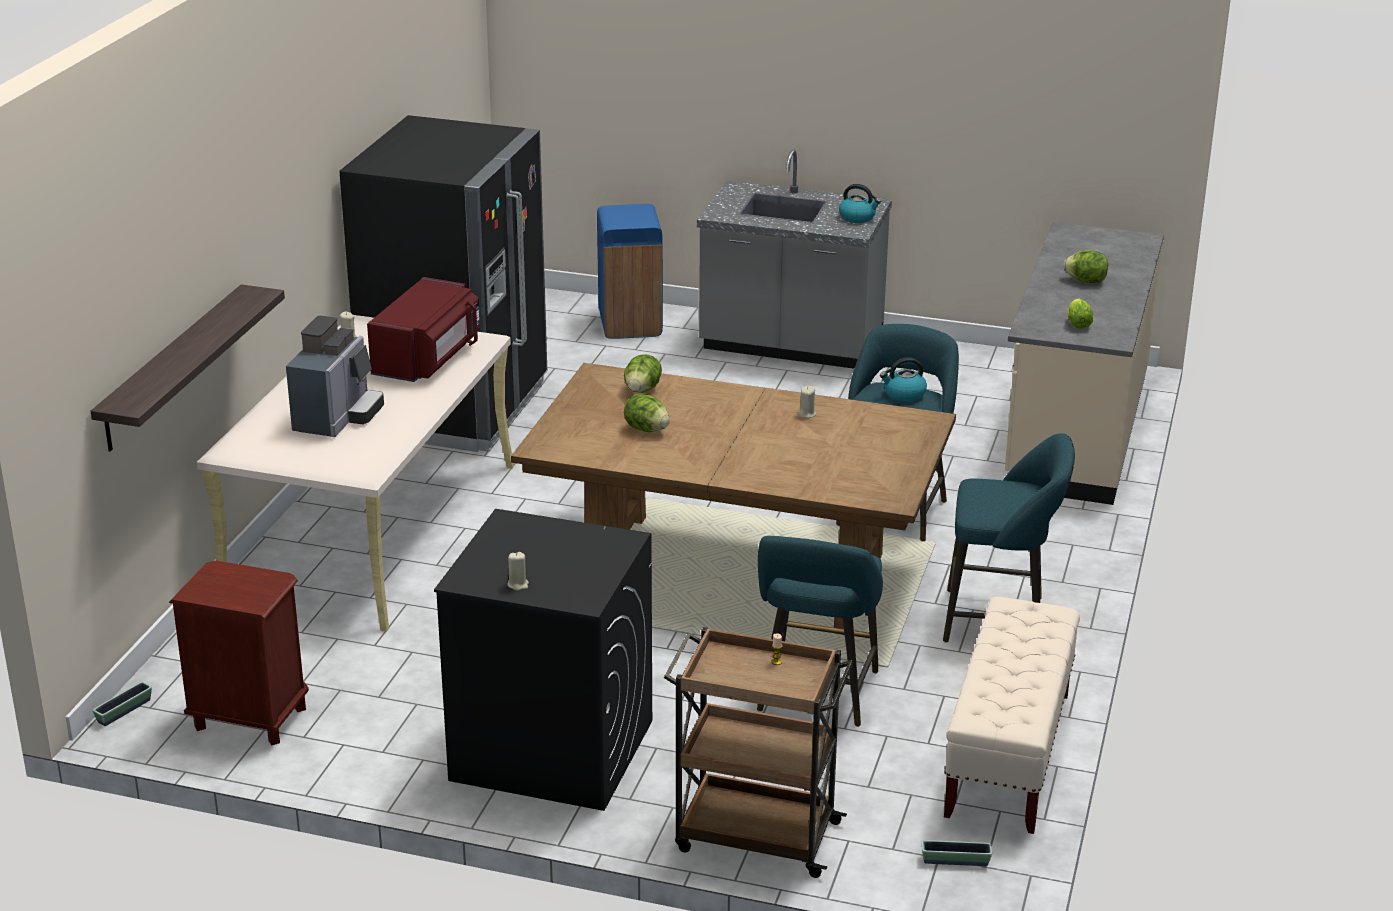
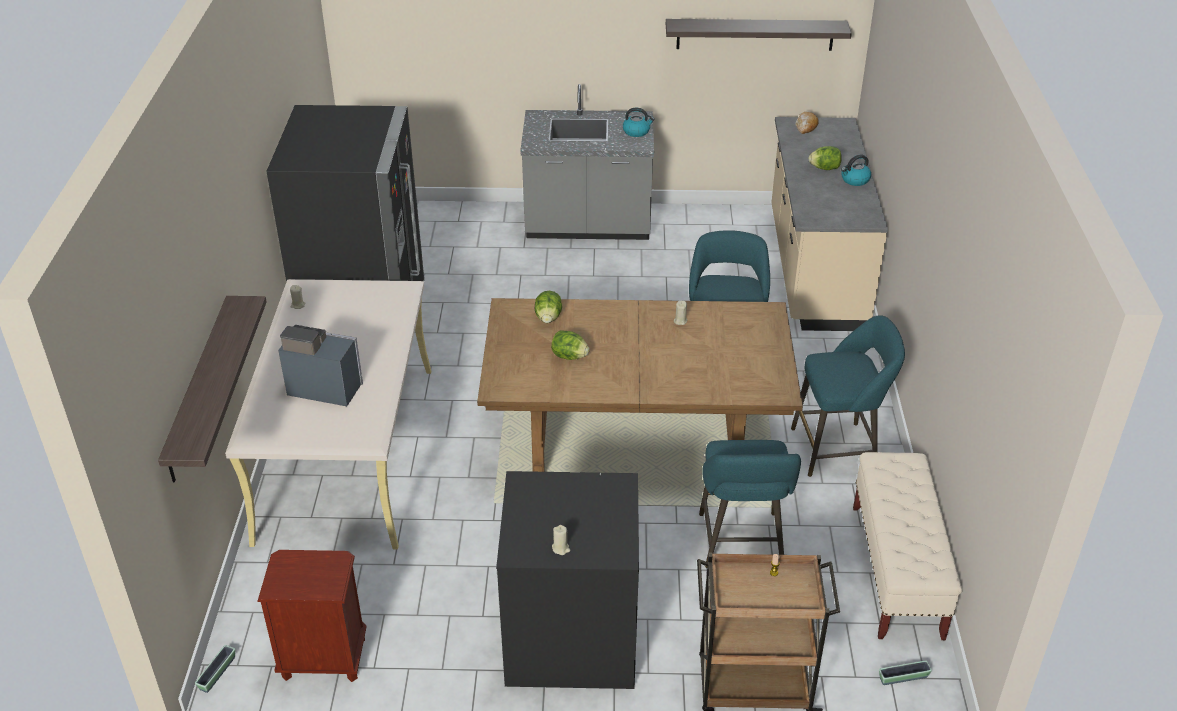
camera: 15 degrees left, 10 degrees up
coffee machine [286,315,384,437] -> coffee machine turned 75 degrees counterclockwise [278,325,363,406]
red microwave [367,277,480,382] -> none
blue trash can [597,204,663,339] -> none
kettle [880,357,927,402] -> kettle moved to [841,154,871,186]
lettuce [1067,299,1093,329] -> none
none -> shelf [666,19,852,51]
none -> bread [795,112,819,134]

